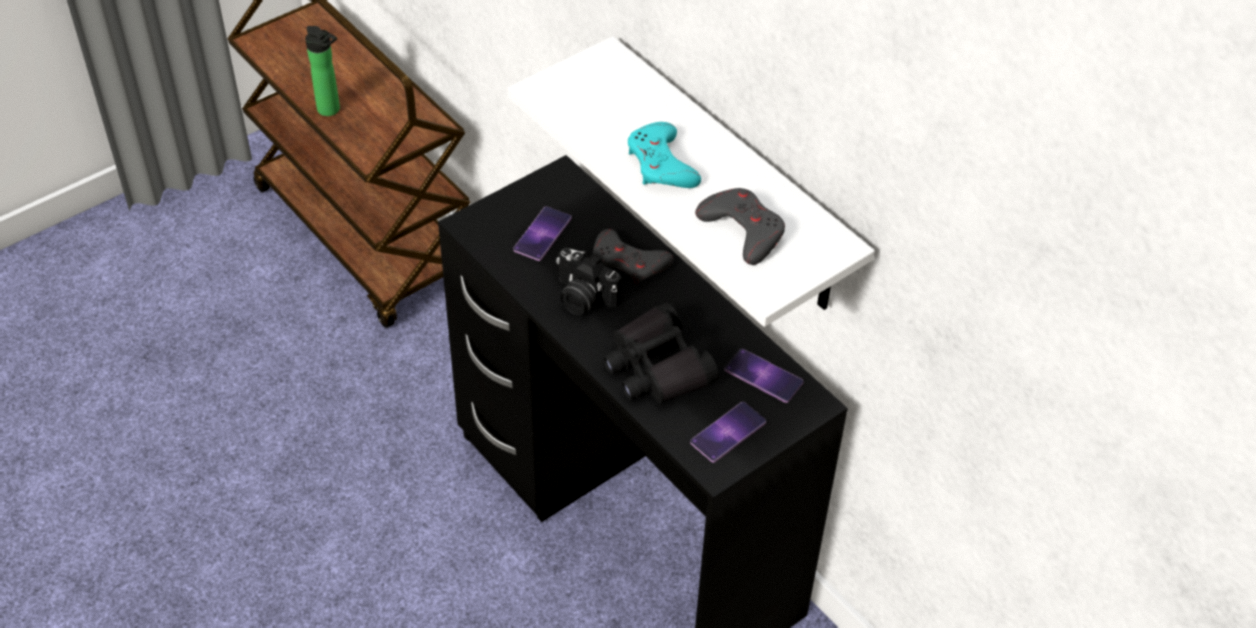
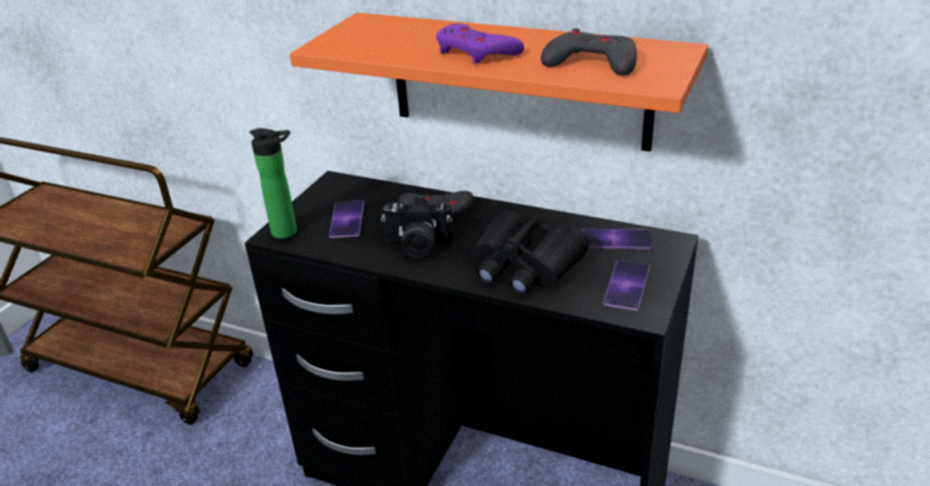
camera: 25 degrees left, 15 degrees down
bottle [305,26,340,116] -> bottle moved to [249,128,297,238]
white shelf [507,36,875,327] -> orange shelf [290,13,708,152]
turquoise game controller [628,122,701,188] -> purple game controller [436,23,524,64]

